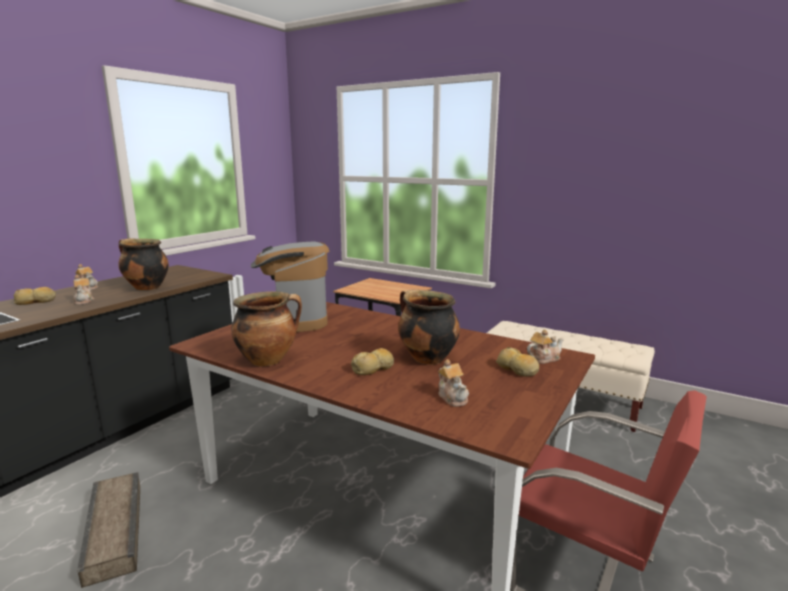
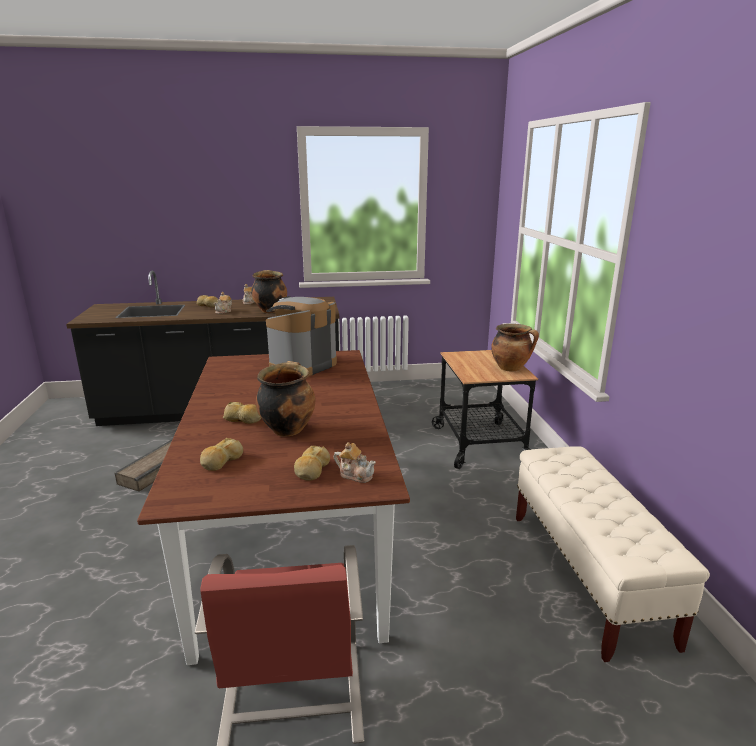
camera: 50 degrees right, 5 degrees up
cooking pot [231,291,302,366] -> cooking pot moved to [491,324,539,371]
teapot [438,359,469,407] -> bread [200,438,243,471]

